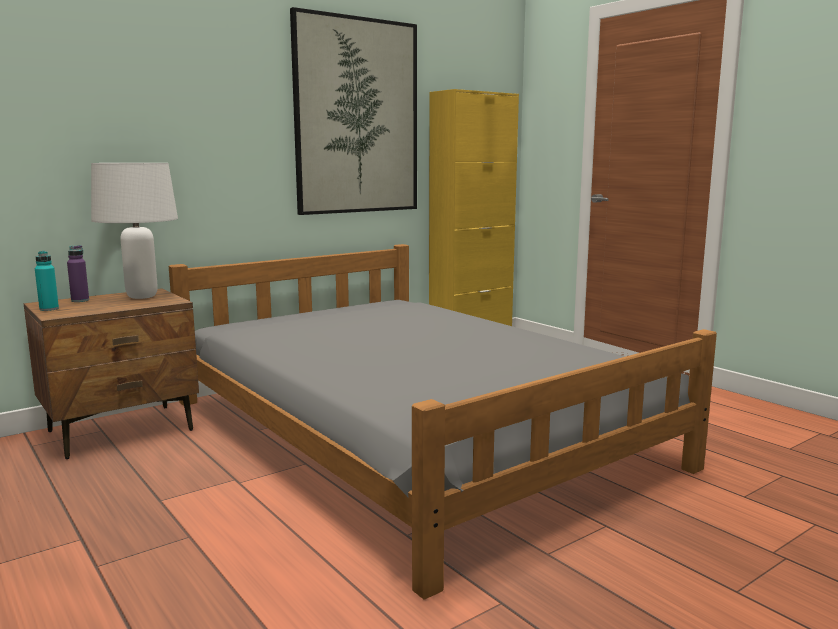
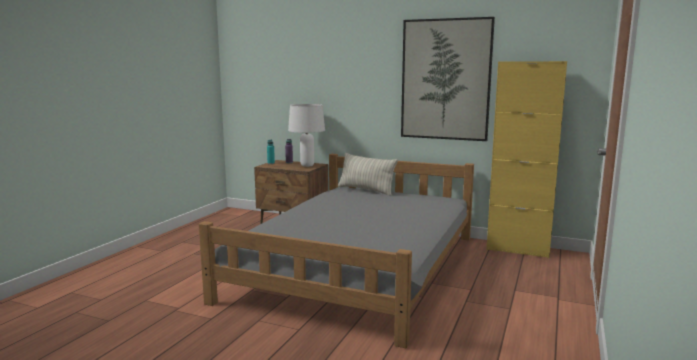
camera: 60 degrees right, 0 degrees up
none -> pillow [338,153,398,196]

